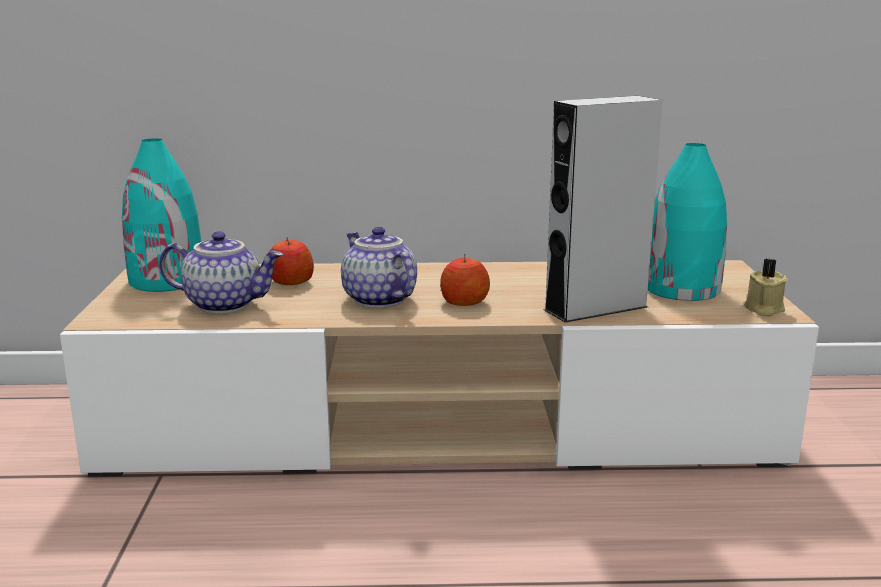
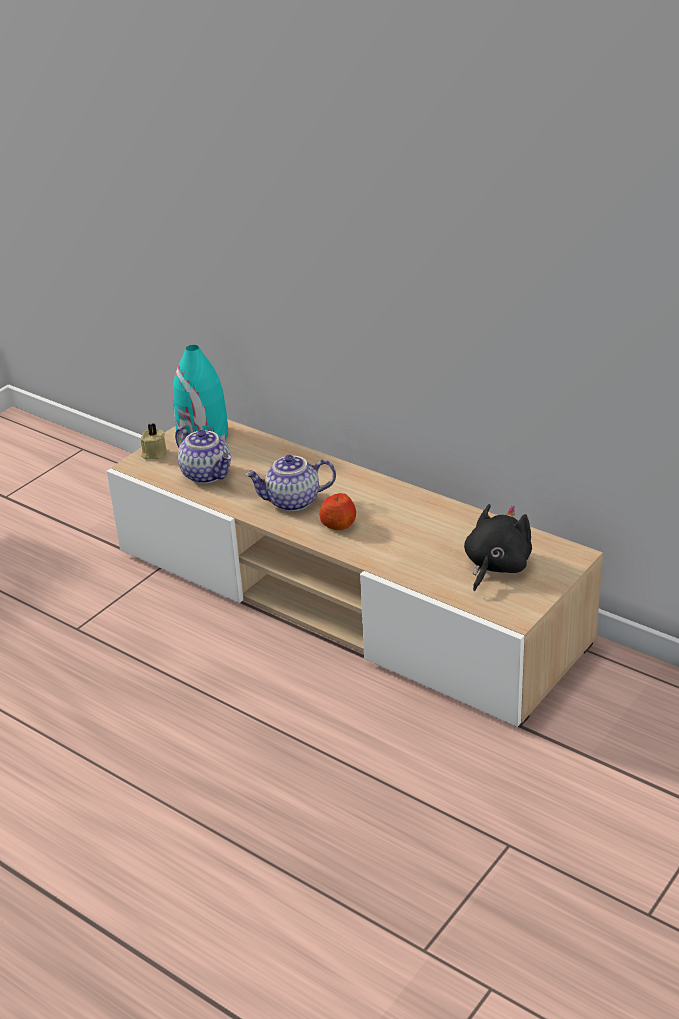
camera: 40 degrees right, 15 degrees up
apple [270,237,314,285] -> none
teapot [341,227,417,308] -> teapot turned 105 degrees counterclockwise [244,455,336,512]
grey speaker [543,96,663,323] -> none
turquoise vase [648,143,727,301] -> black plush toy [464,504,532,592]
beige candle [744,259,788,316] -> beige candle moved to [141,423,167,460]

